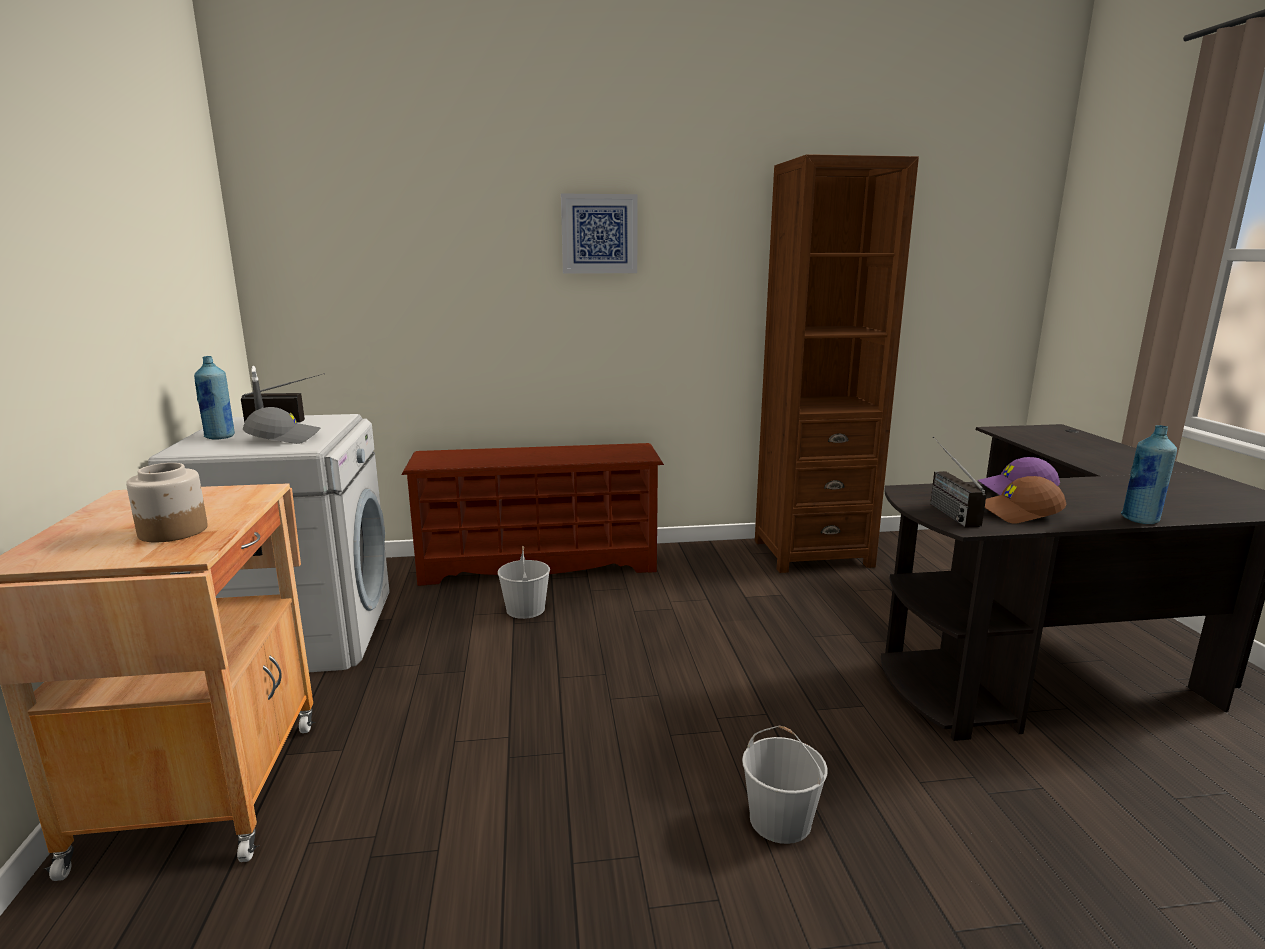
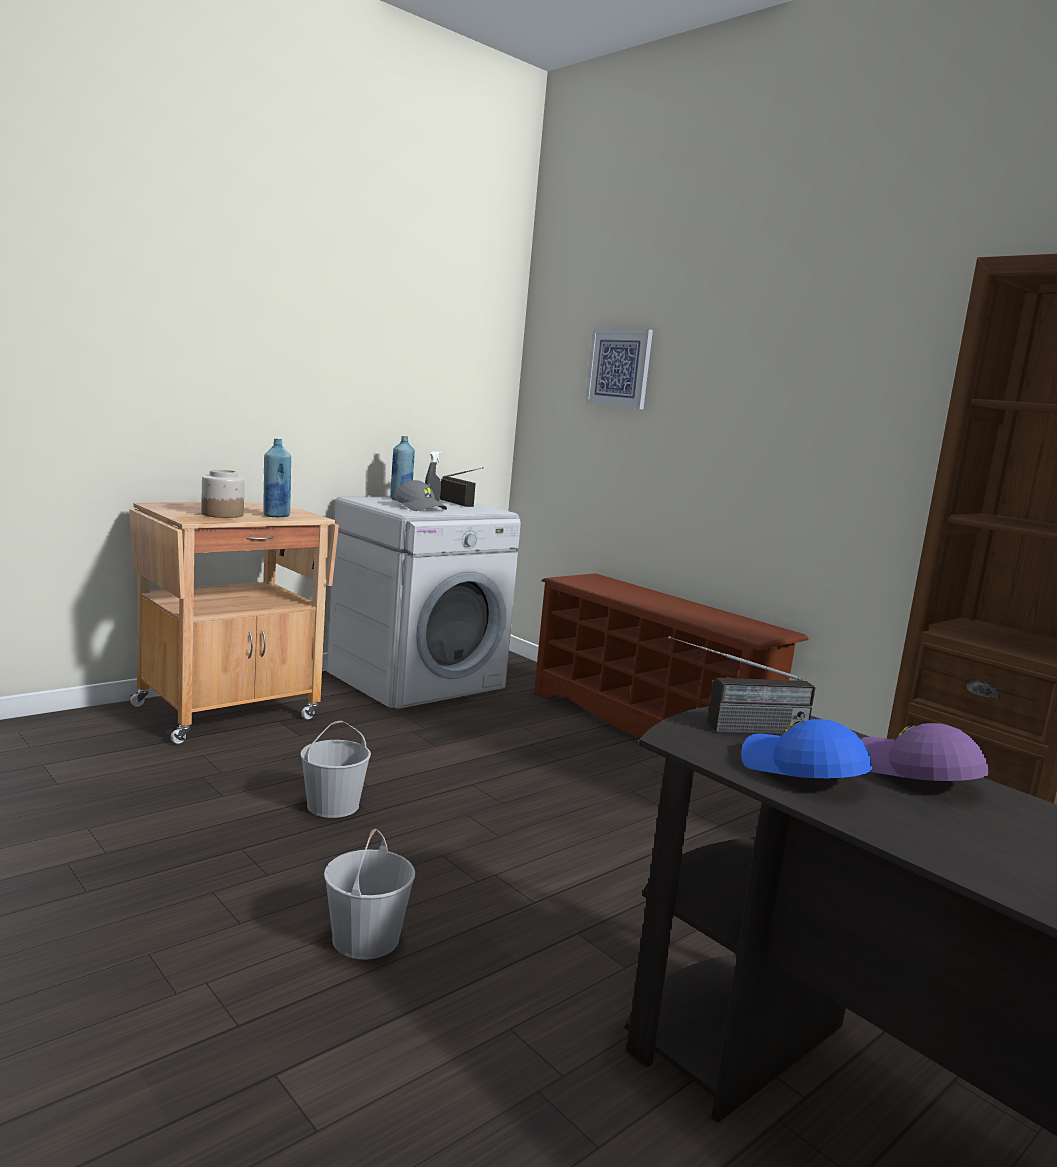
camera: 55 degrees right, 5 degrees down
white bucket [498,546,550,619] -> white bucket moved to [300,721,371,818]
picture [561,194,637,274] -> picture moved to [585,328,653,409]
radio [930,436,986,528] -> radio turned 150 degrees counterclockwise [668,636,815,734]
brown cap [985,476,1066,524] -> blue cap [741,719,872,778]
blue bottle [1121,425,1177,524] -> blue bottle moved to [263,439,291,517]

